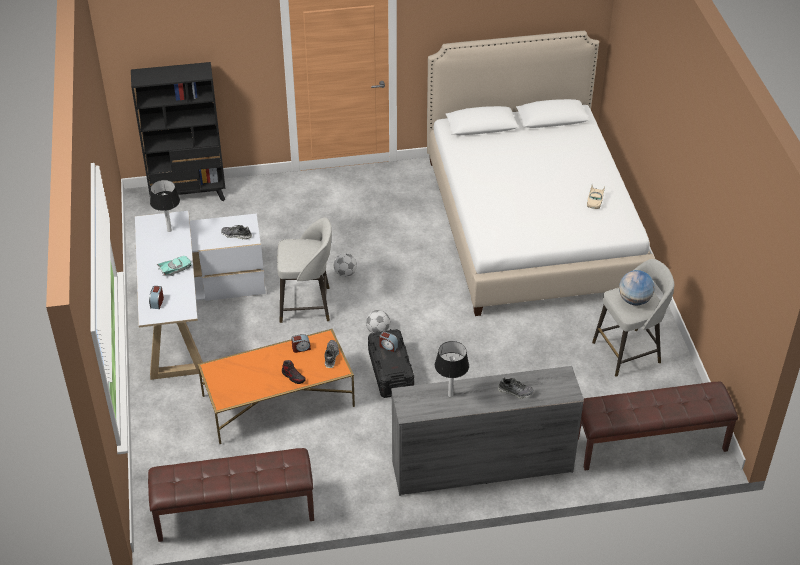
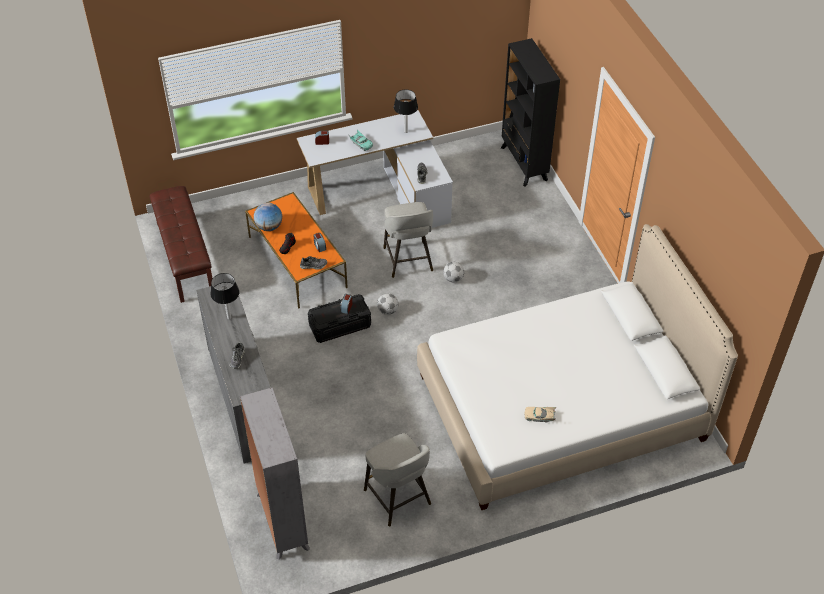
camera: 80 degrees right, 5 degrees up
brown bench [578,382,738,470] -> grey bookcase [240,387,310,560]
globe [619,270,654,306] -> globe moved to [254,203,282,231]

